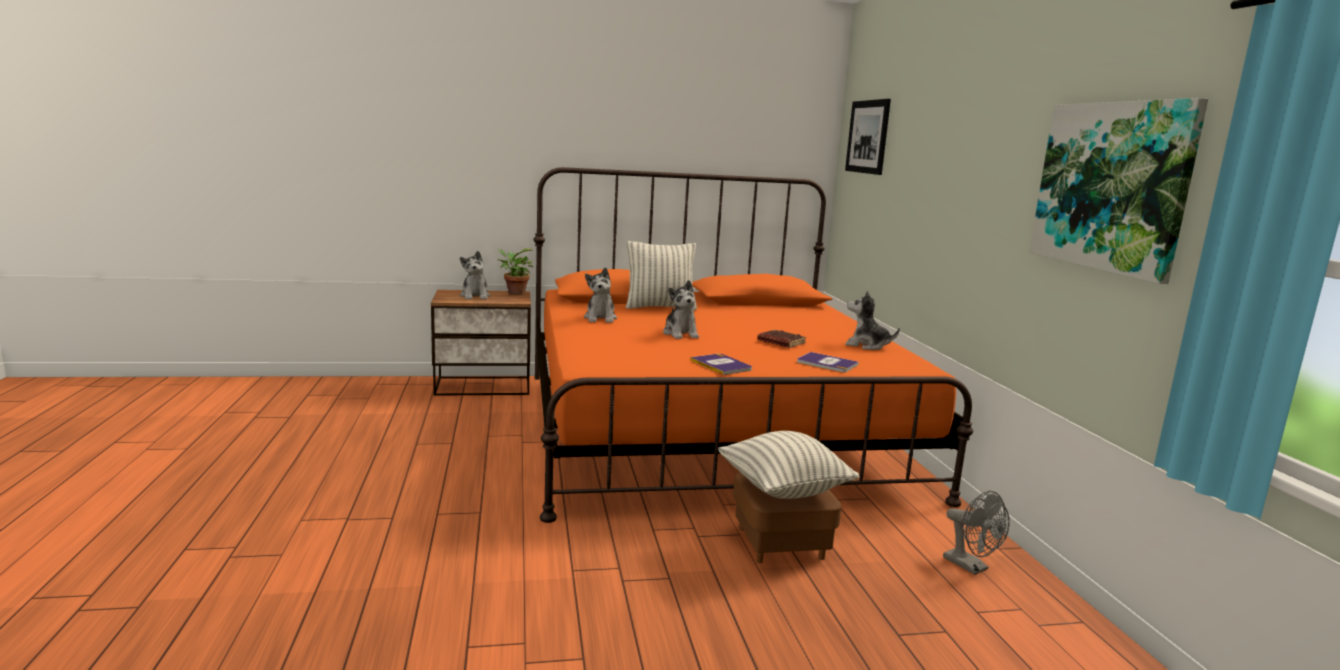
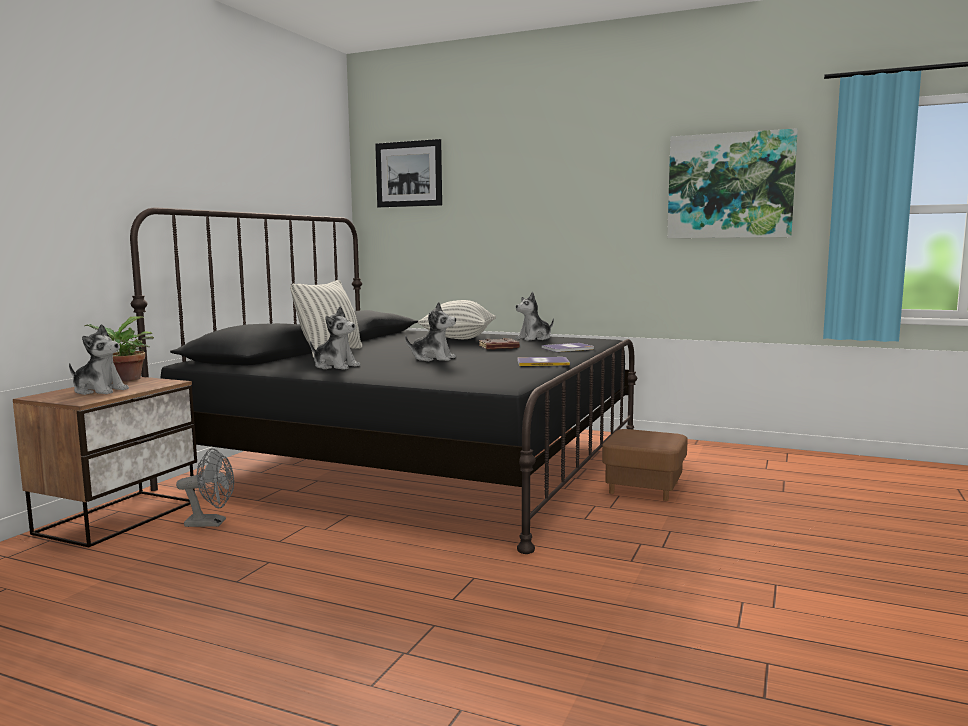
camera: 55 degrees left, 5 degrees down
orange bed [533,167,973,523] -> black bed [130,207,637,554]
pillow [718,431,859,499] -> pillow moved to [418,300,496,339]
grey fan [943,491,1010,575] -> grey fan moved to [176,448,234,527]

